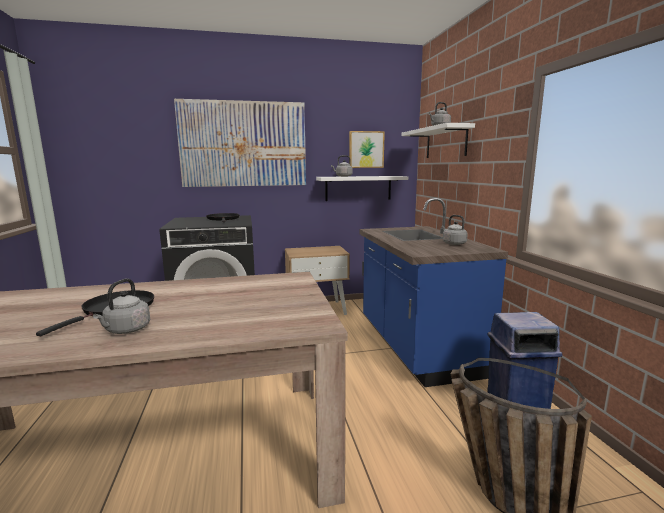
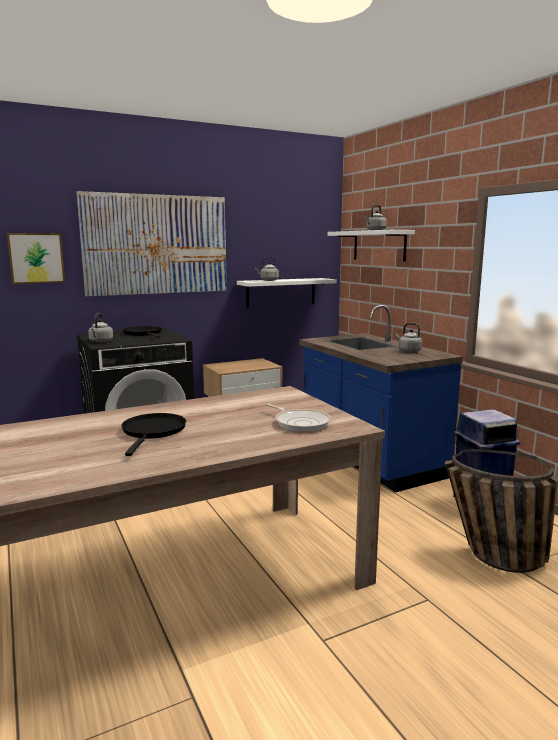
camera: 15 degrees left, 0 degrees up
grey kettle [93,279,150,334] -> grey kettle moved to [88,313,113,343]
picture [349,131,385,168] -> picture moved to [7,233,65,284]
none -> frying pan [264,403,331,432]

